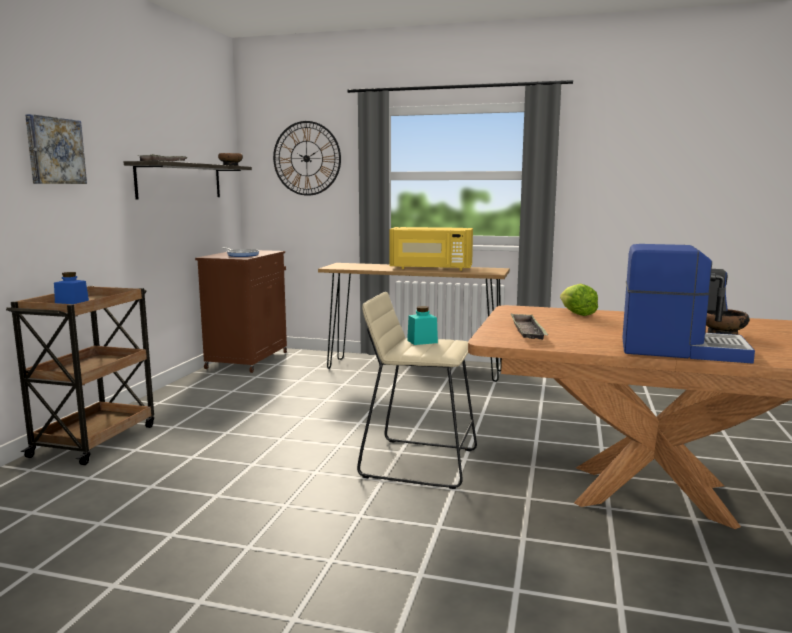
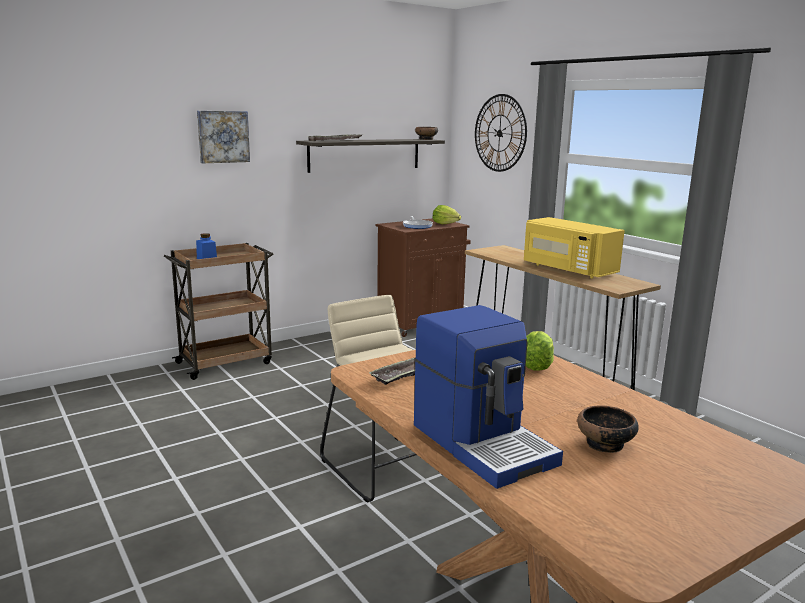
camera: 40 degrees right, 5 degrees up
turquoise jar [407,306,438,345] -> none
none -> lettuce [432,205,461,224]

